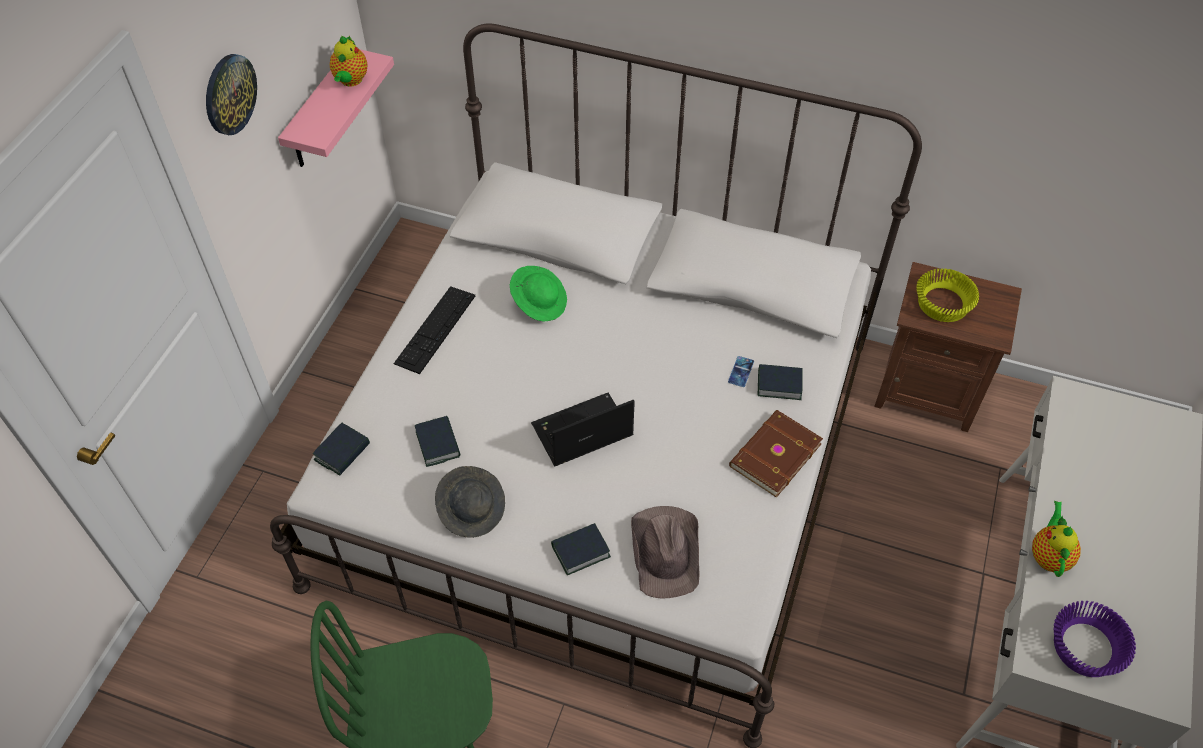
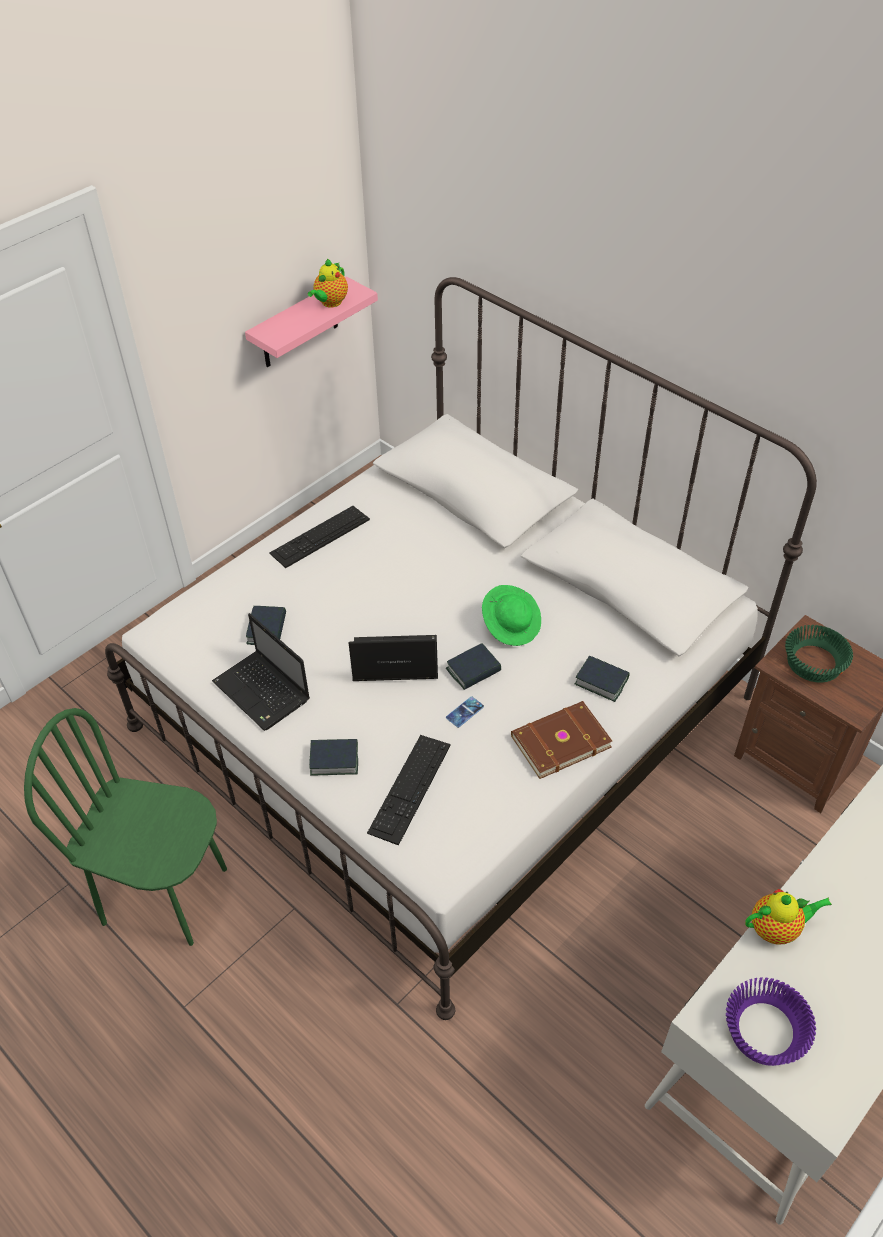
camera: 25 degrees right, 5 degrees down
wall clock [206,54,257,135] -> none
book [313,423,370,476] -> book moved to [446,643,501,690]
grey hat [435,466,505,538] -> laptop [212,613,310,731]
green hat [510,266,567,321] -> green hat moved to [482,585,541,646]
brown hat [631,506,700,599] -> keyboard [367,735,450,846]
phone [728,356,754,387] -> phone moved to [446,696,484,728]
yellow bowl [916,268,979,322] -> green bowl [785,625,853,682]
teapot [1032,501,1081,577] -> teapot turned 45 degrees clockwise [745,889,832,945]

